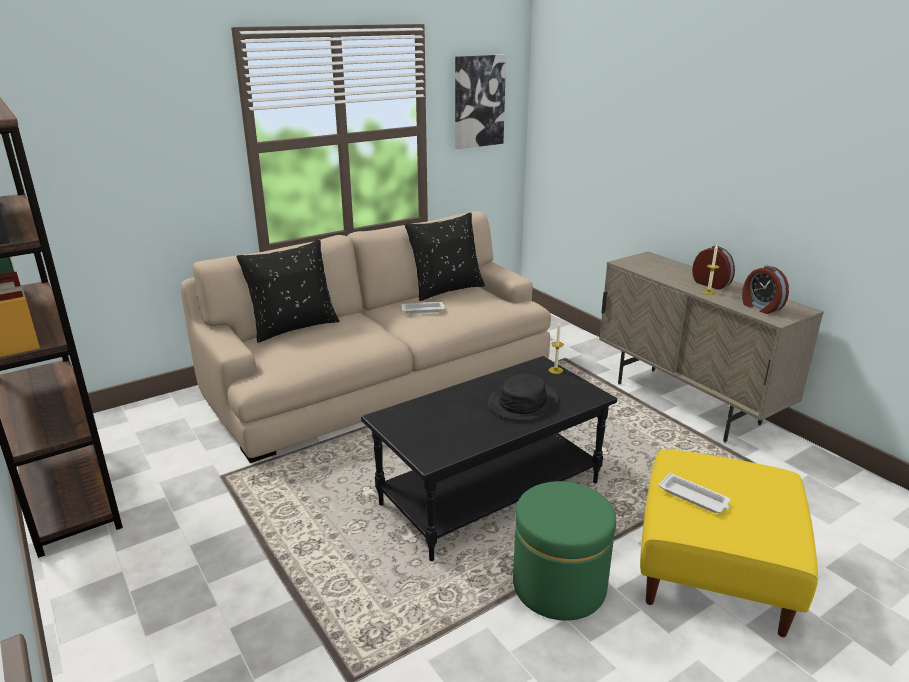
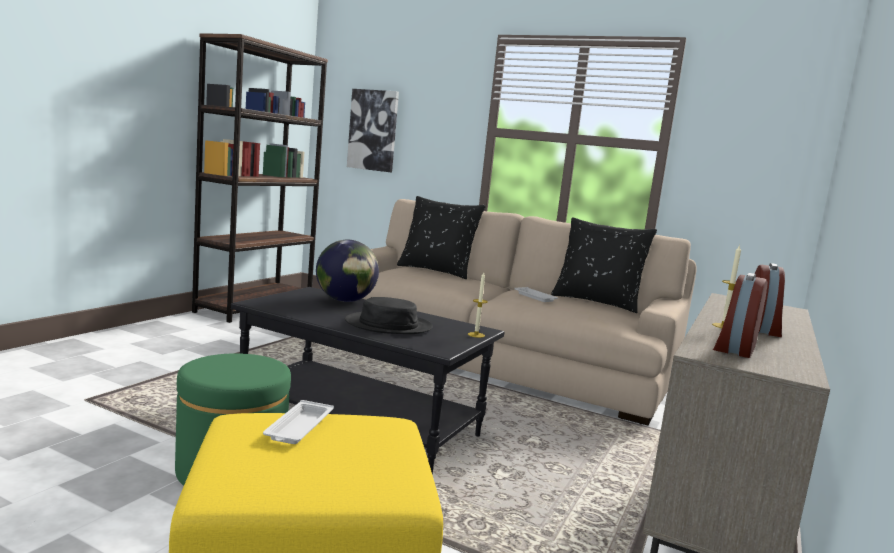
camera: 60 degrees right, 15 degrees down
picture [455,54,506,149] -> picture moved to [347,89,399,172]
none -> globe [316,240,379,302]

